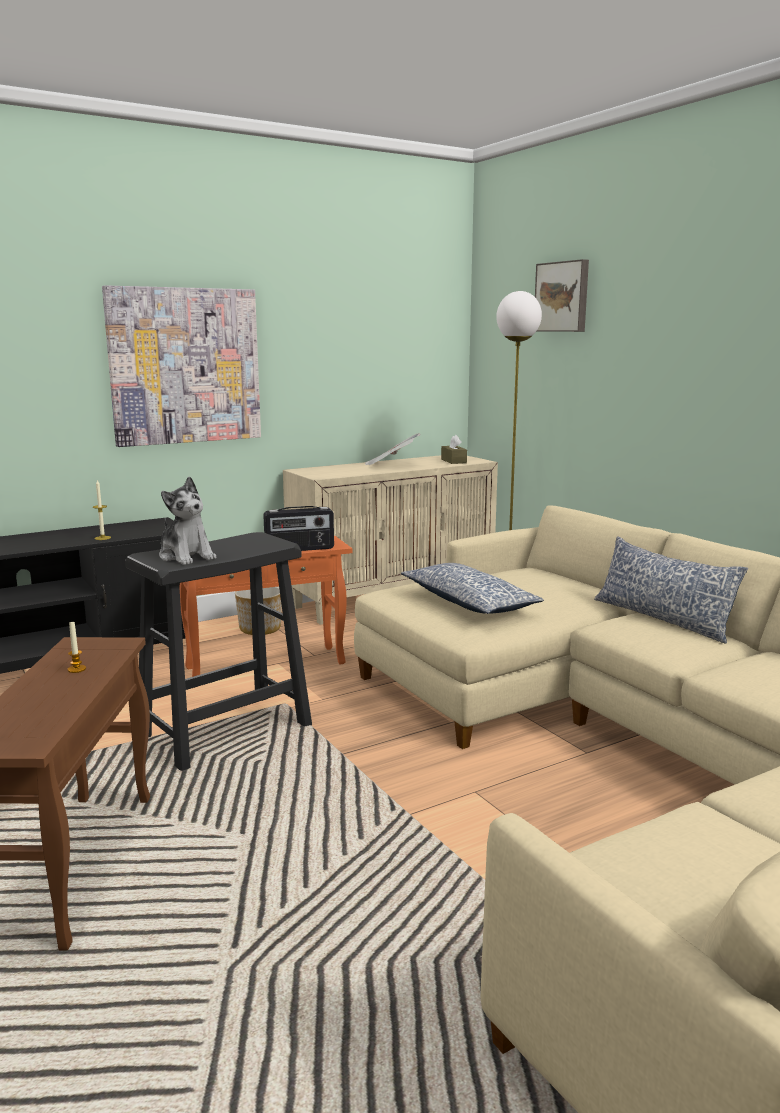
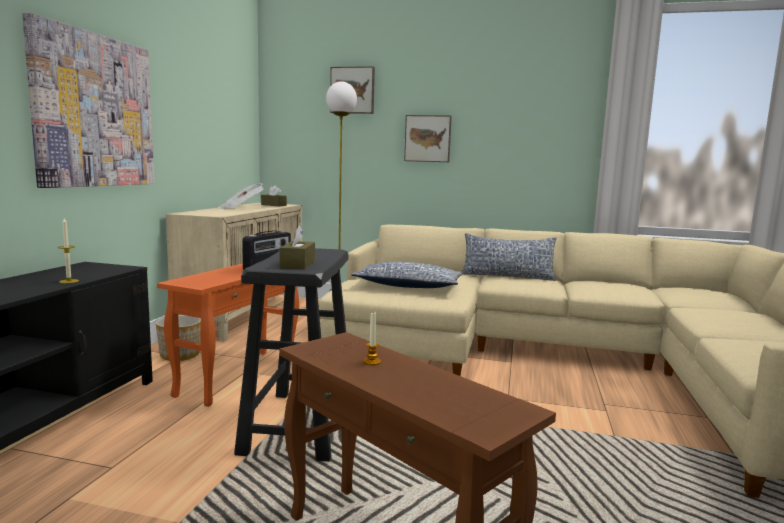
camera: 45 degrees left, 5 degrees down
plush toy [159,476,216,565] -> brown tissue box [279,225,315,269]
none -> picture [404,115,452,162]

